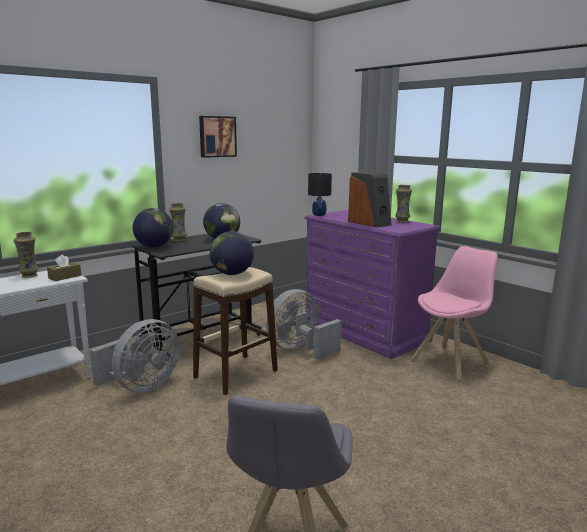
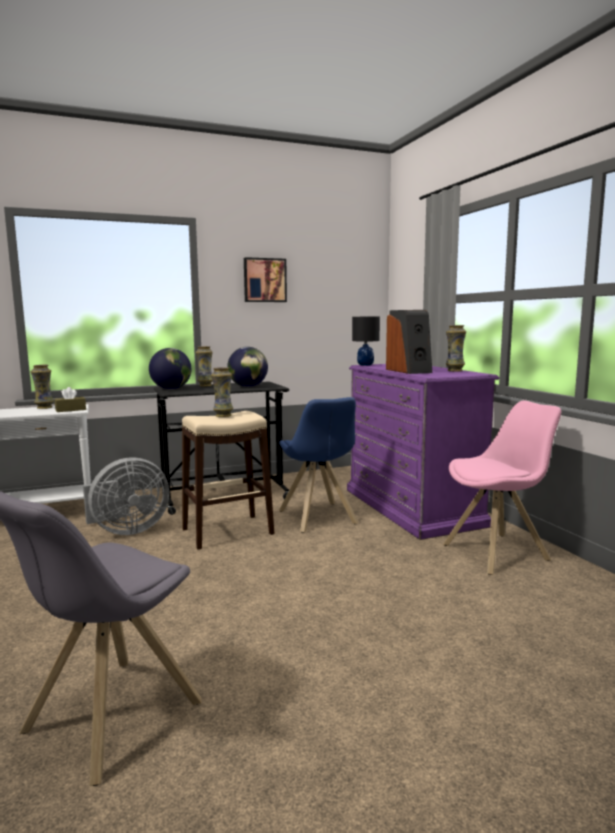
camera: 20 degrees right, 5 degrees down
globe [210,231,254,275] -> vase [211,367,233,417]
grey fan [266,289,341,360] -> blue chair [279,397,358,533]

